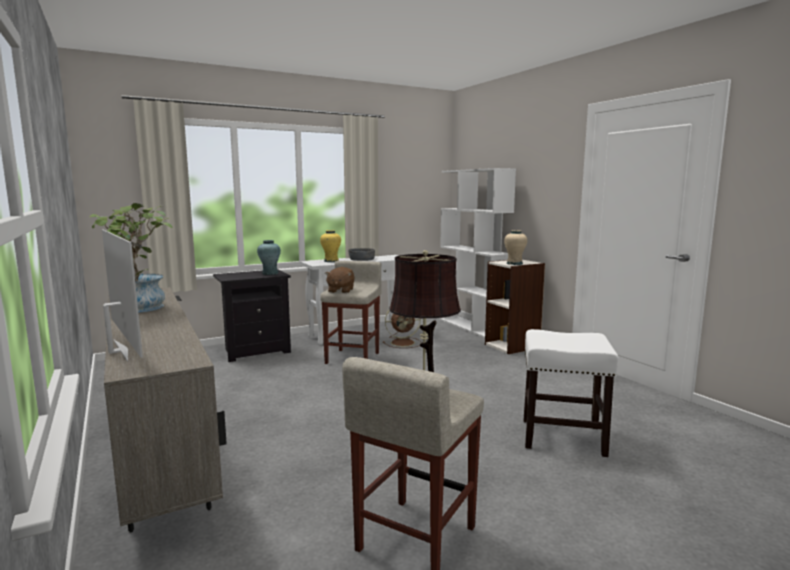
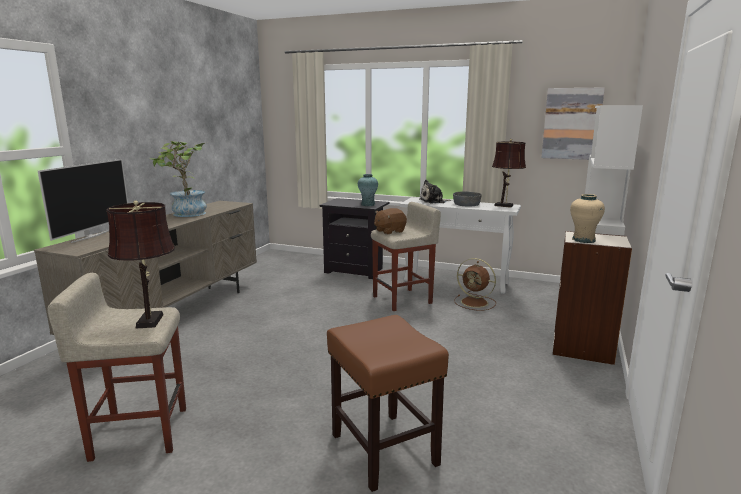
camera: 50 degrees right, 5 degrees up
yellow vase [320,230,341,262] -> plush toy [420,180,451,204]
white stool [524,329,619,457] -> brown stool [327,315,449,492]
none -> brown table lamp [492,139,526,208]
none -> picture [541,87,605,160]

